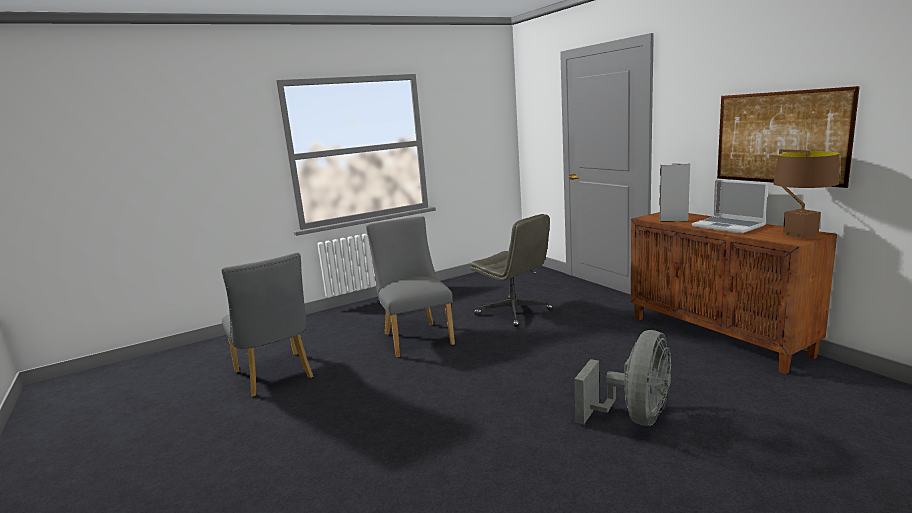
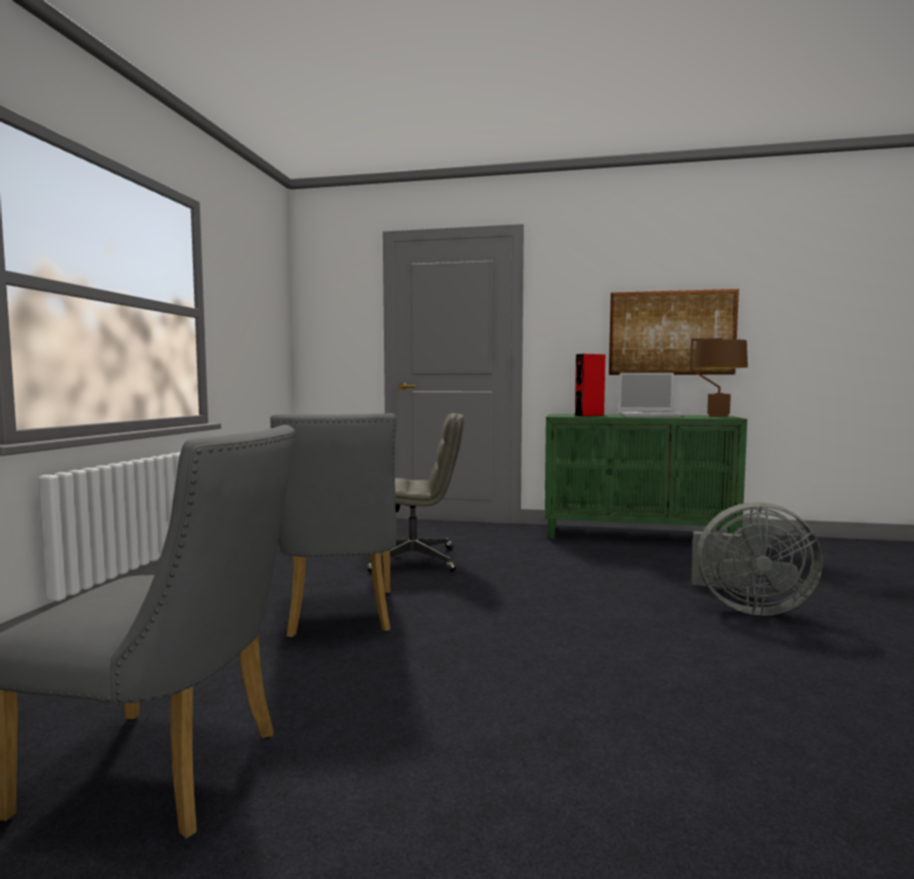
camera: 50 degrees left, 10 degrees down
grey chair [366,216,455,358] -> grey chair turned 120 degrees counterclockwise [270,413,397,638]
grey fan [574,330,671,426] -> grey fan turned 120 degrees clockwise [691,502,823,615]
brown cabinet [631,212,837,374] -> green cabinet [545,414,747,539]
grey speaker [659,163,690,222] -> red speaker [575,354,605,417]

